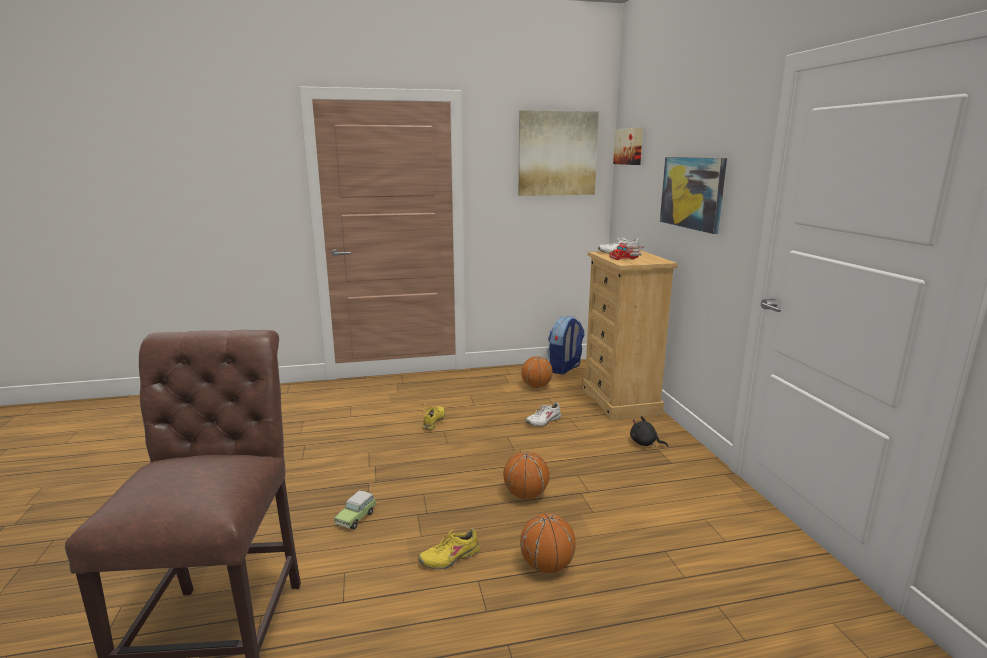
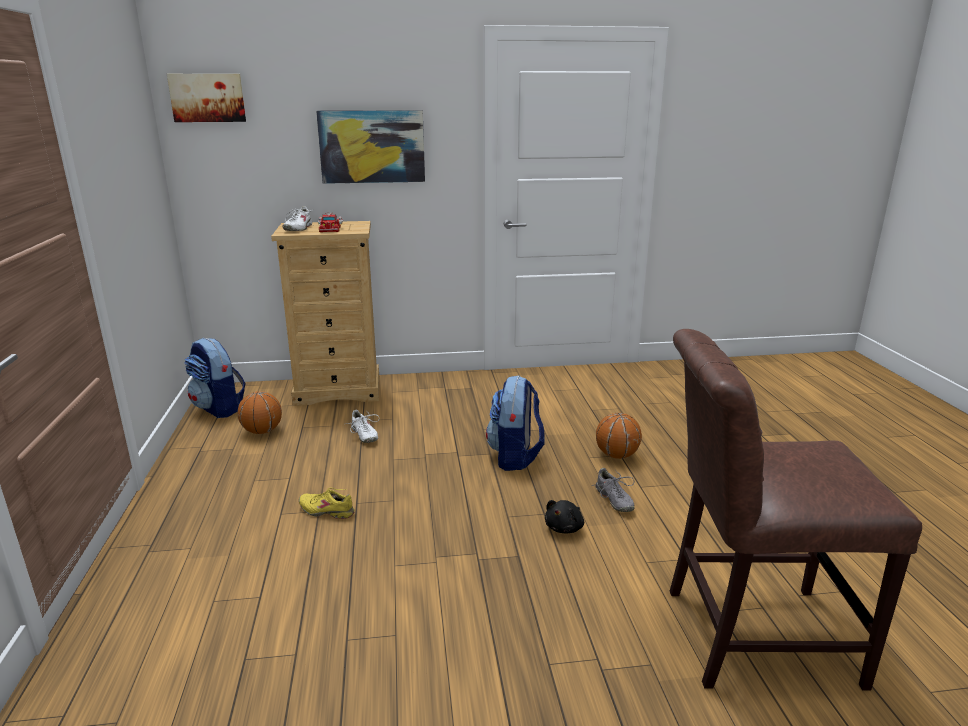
camera: 85 degrees left, 5 degrees up
toy car [334,490,376,530] -> none
yellow shoe [418,528,480,569] -> grey shoe [592,468,635,512]
basketball [503,451,550,499] -> backpack [486,375,545,471]
picture [518,110,599,196] -> none
black plush toy [630,416,668,447] -> black plush toy moved to [545,500,584,533]

